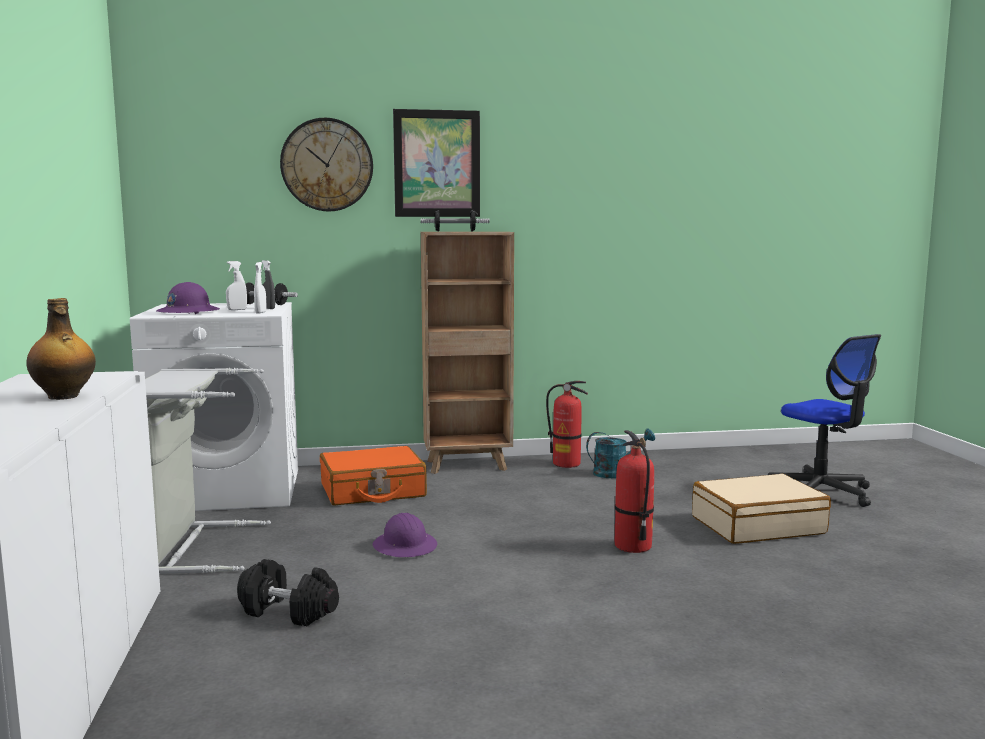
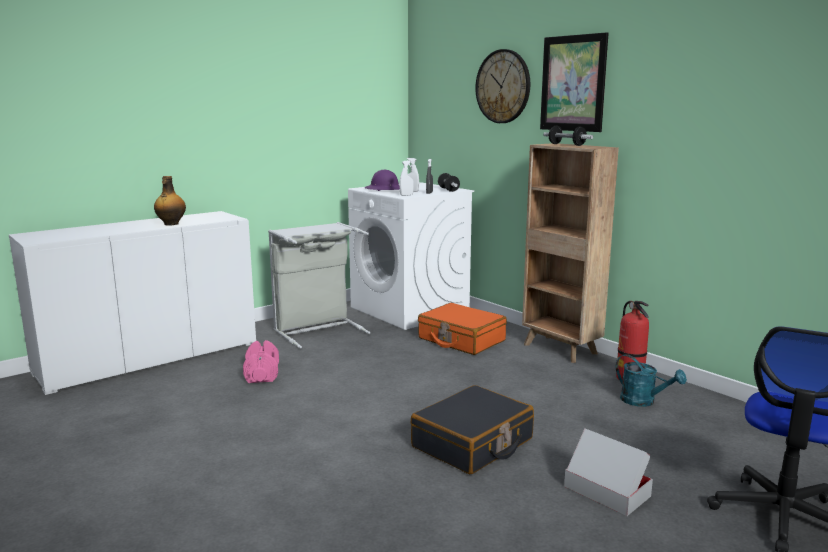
camera: 60 degrees right, 5 degrees up
black dumbbell [237,559,339,626] -> pink dumbbell [243,340,279,383]
purple hard hat [373,513,437,557] -> none
fire extinguisher [615,430,654,553] -> black suitcase [411,385,534,474]
beige suitcase [692,474,831,544] -> cardboard box [564,428,653,516]

